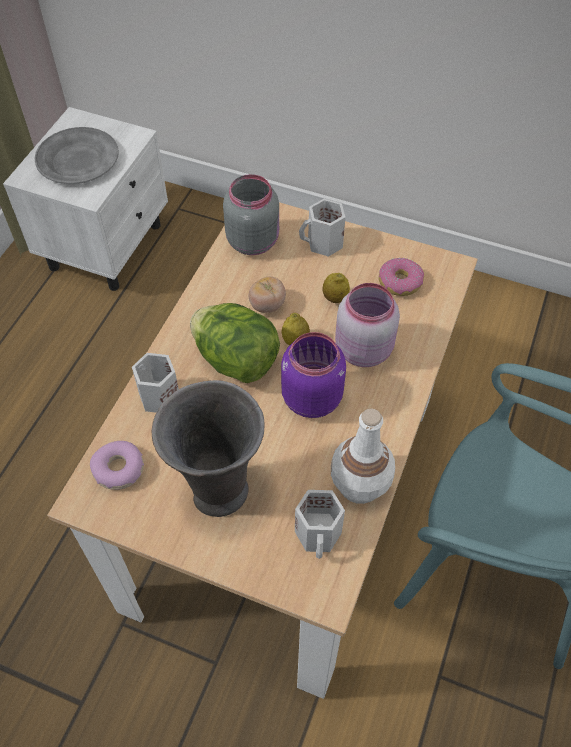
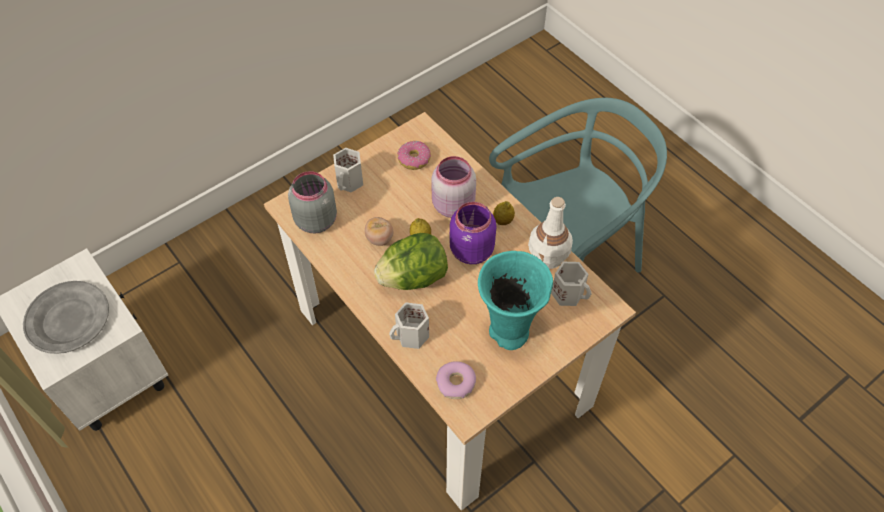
camera: 60 degrees left, 0 degrees up
grey vase [152,380,265,517] -> turquoise vase [478,251,553,350]
lemon [322,273,350,303] -> lemon moved to [493,201,515,225]

